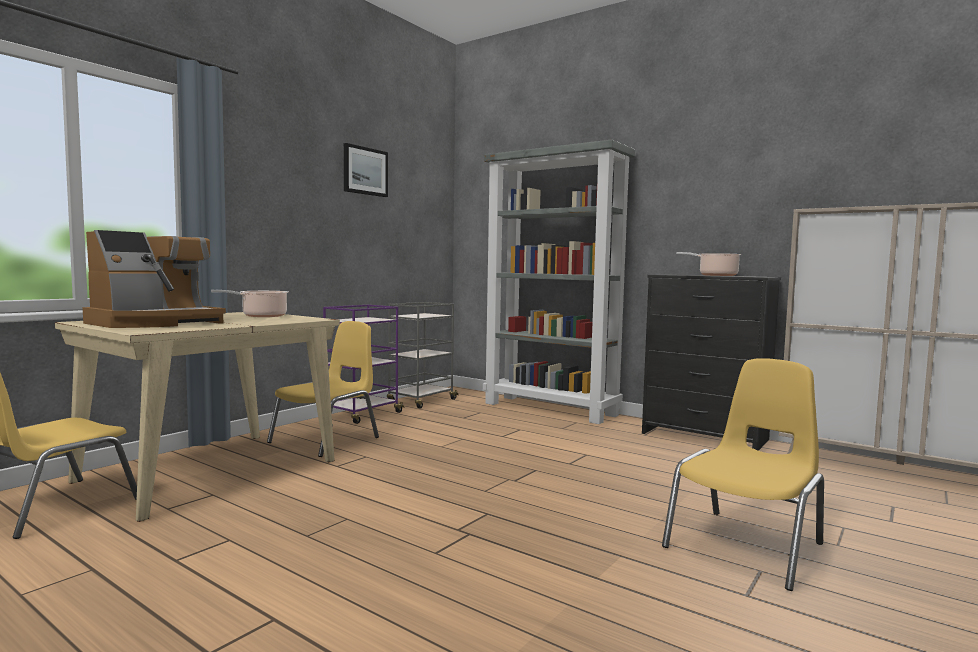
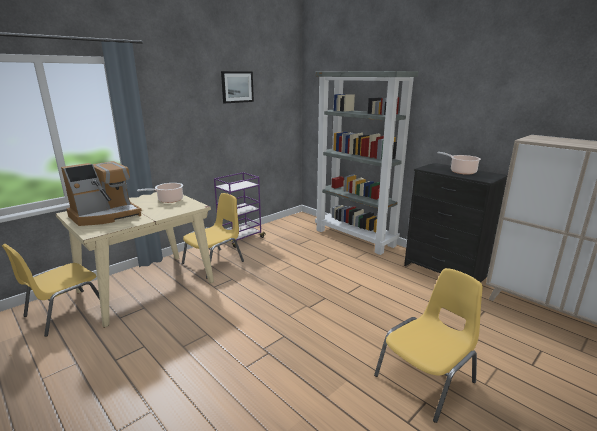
camera: 10 degrees right, 15 degrees up
grey cart [387,302,459,409] -> none

